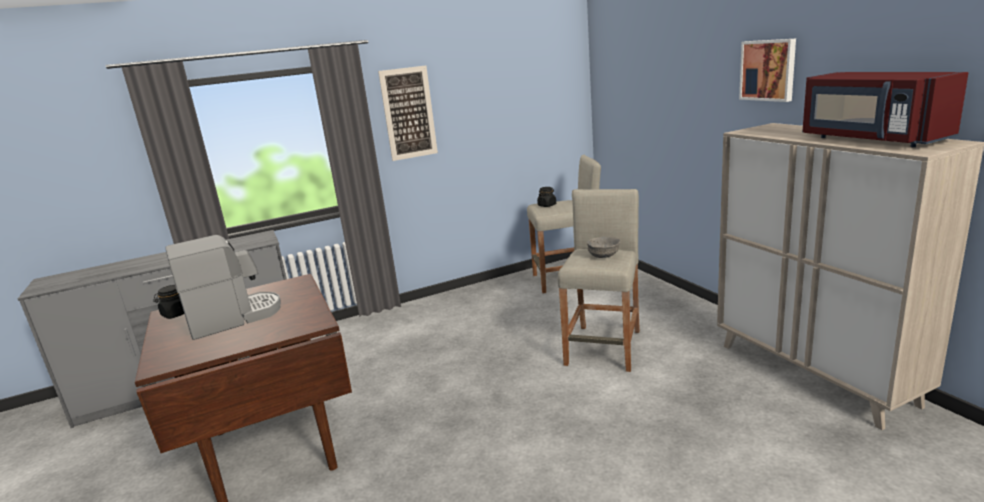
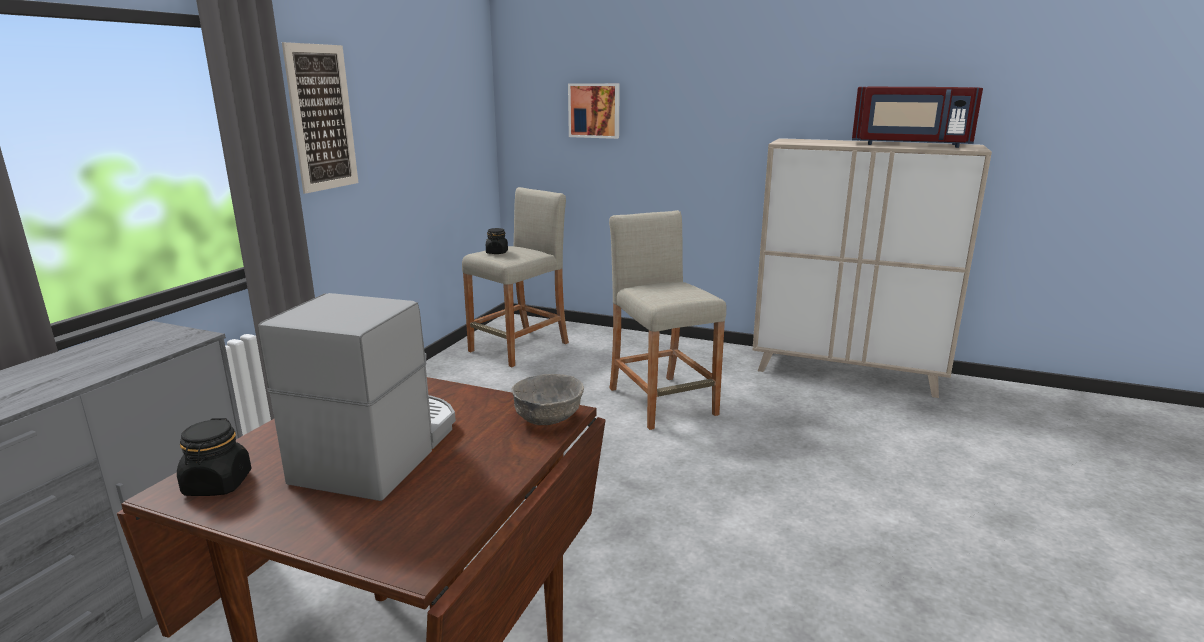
camera: 45 degrees left, 0 degrees up
grey bowl [587,237,621,258] -> grey bowl moved to [512,374,584,425]
picture [739,39,796,102] -> picture moved to [568,83,620,139]

